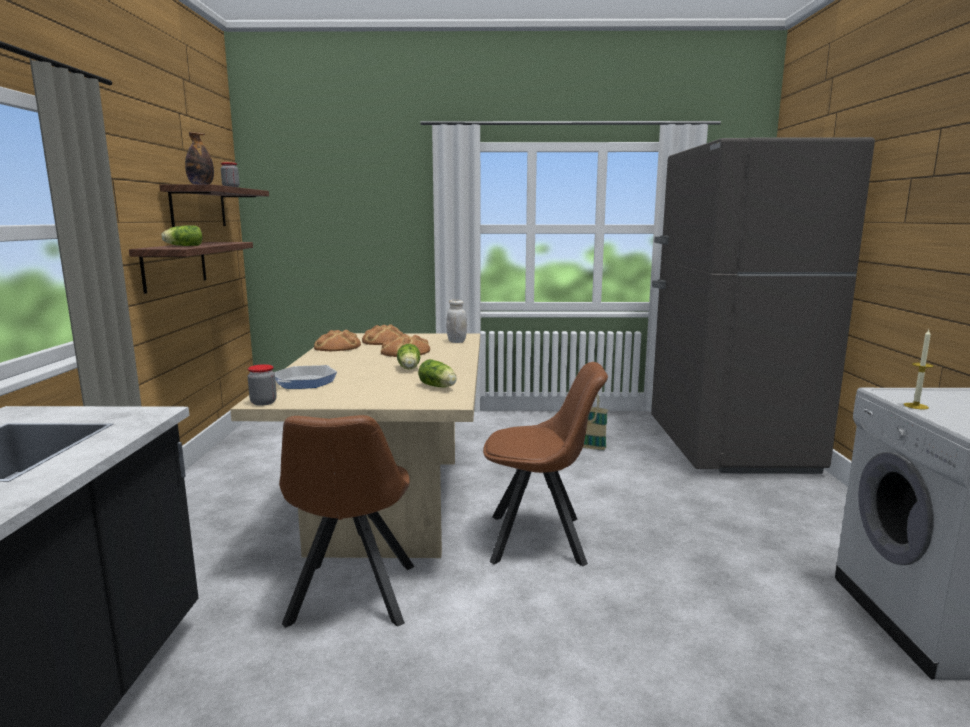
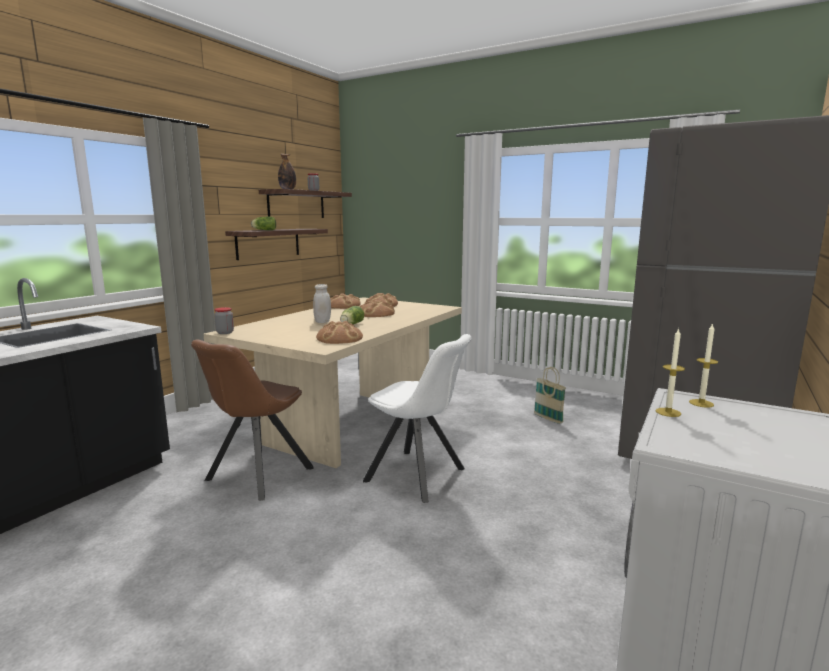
camera: 30 degrees right, 0 degrees up
frying pan [274,365,337,389] -> none
lettuce [418,359,457,387] -> bread [316,321,363,344]
white jar [447,299,467,343] -> white jar moved to [313,284,331,323]
brown chair [483,362,608,566] -> white chair [363,334,472,503]
none -> candle [689,323,718,408]

